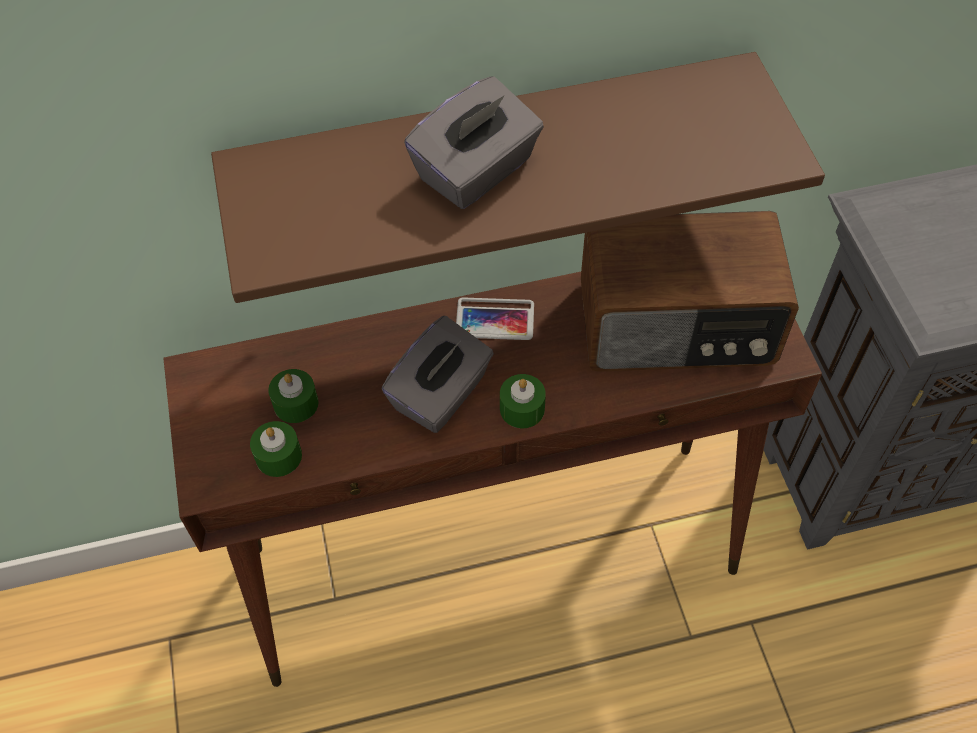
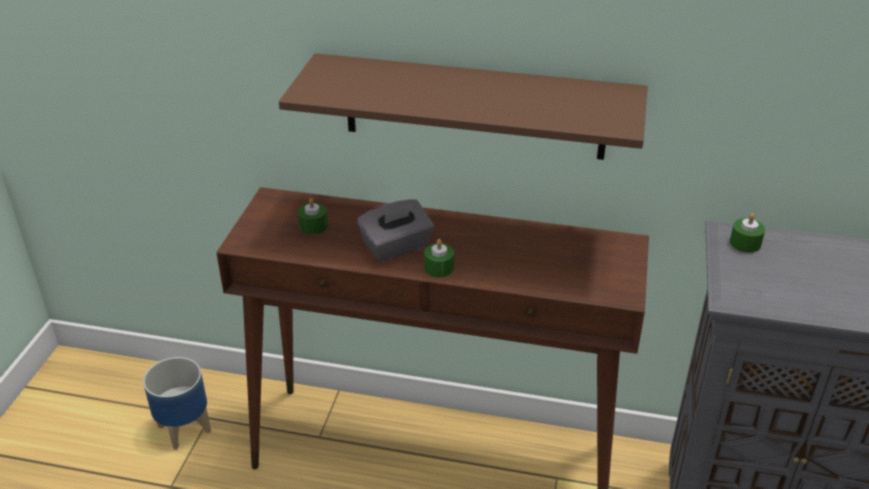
camera: 25 degrees right, 20 degrees down
green candle [250,421,302,477] -> green candle moved to [730,213,765,253]
grey tissue box [404,76,544,209] -> none
phone [456,297,534,340] -> none
radio [581,211,799,372] -> none
none -> planter [143,357,211,450]

